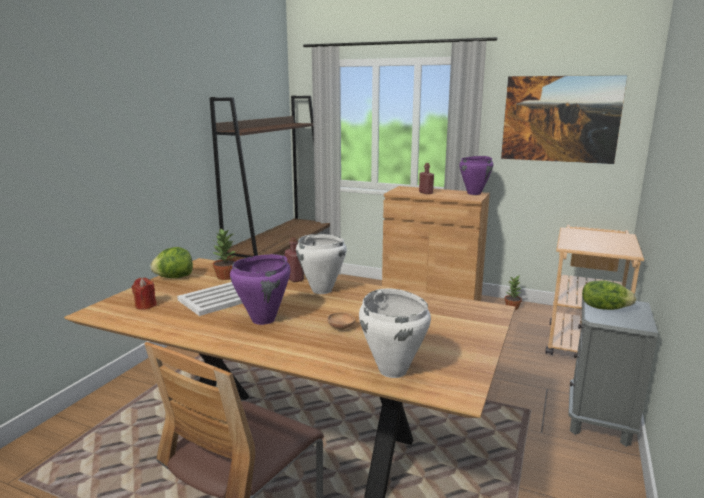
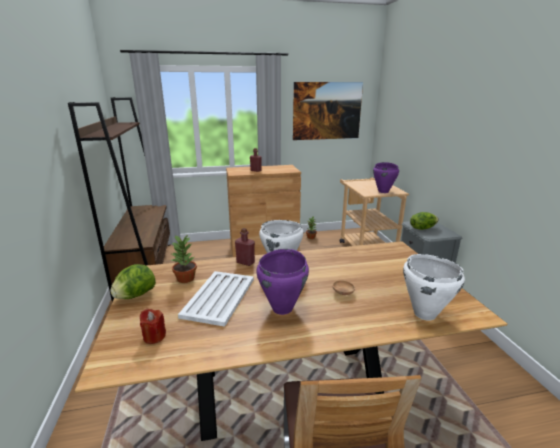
camera: 35 degrees left, 5 degrees up
purple cooking pot [460,156,493,195] -> purple cooking pot moved to [373,162,399,193]

